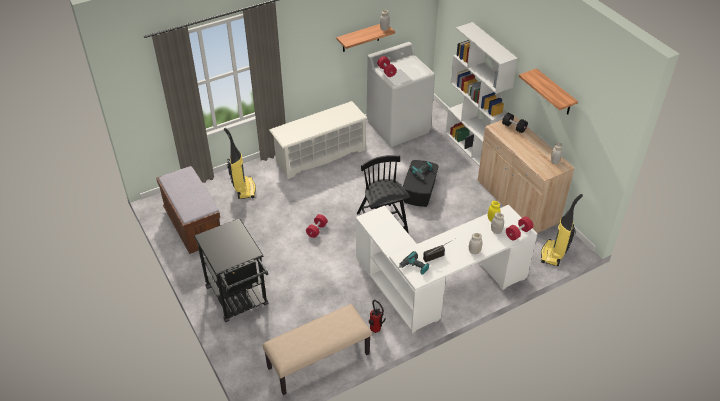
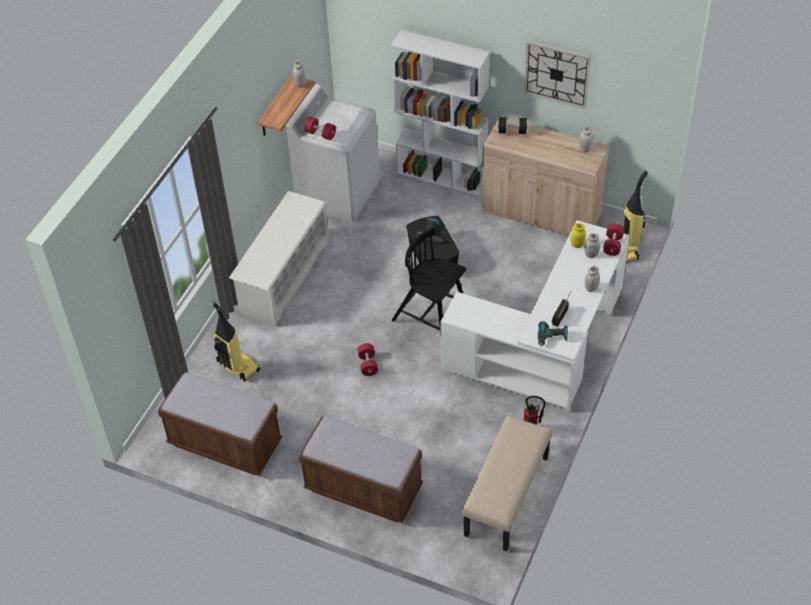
camera: 35 degrees left, 5 degrees up
black cart [194,218,269,322] -> brown bench [299,416,423,523]
shelf [519,68,578,114] -> wall clock [524,40,591,109]

